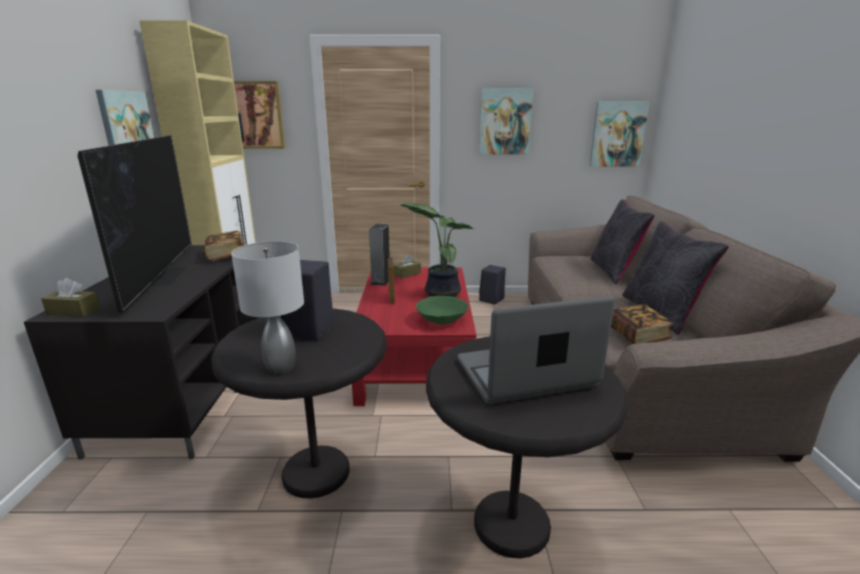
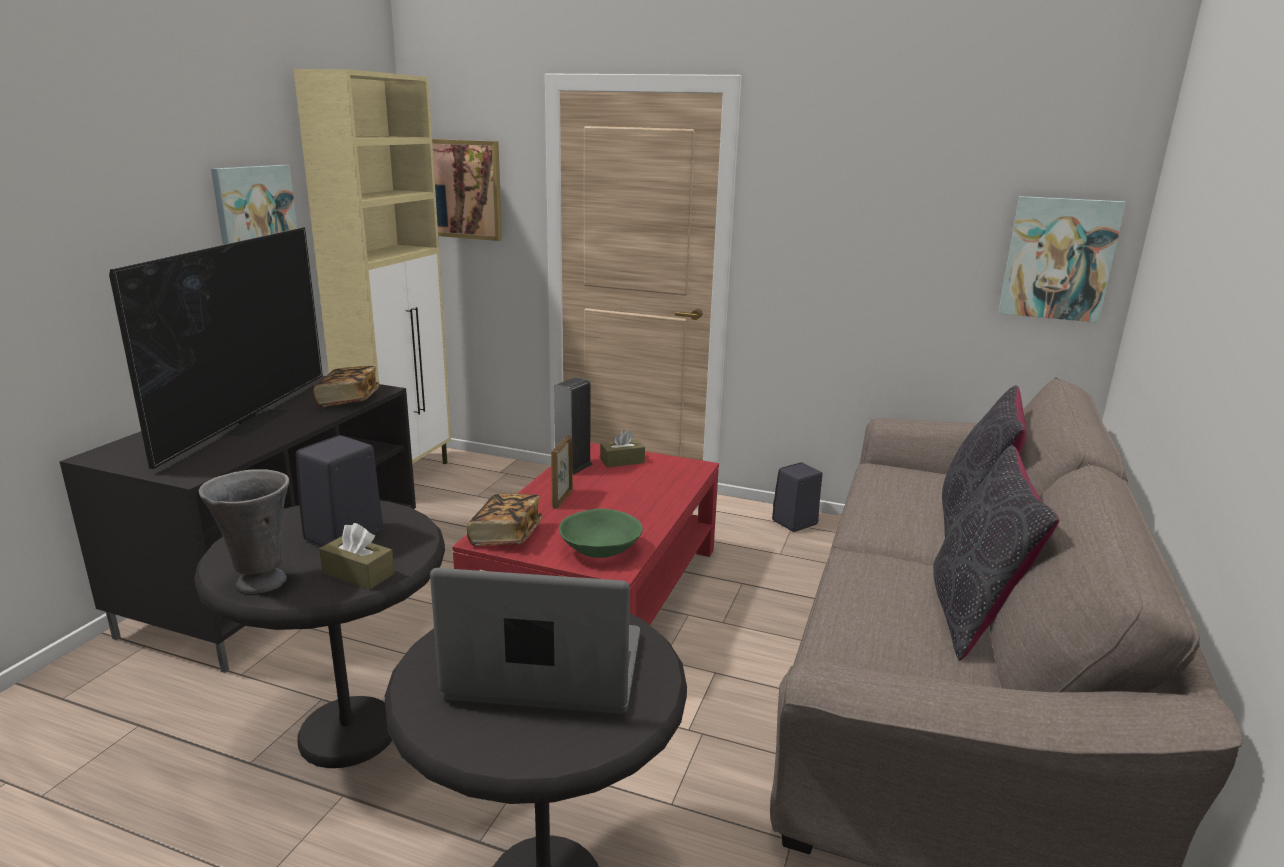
camera: 20 degrees right, 0 degrees up
brown tissue box [41,278,100,317] -> brown tissue box moved to [319,523,395,589]
grey table lamp [231,241,304,375] -> grey vase [199,469,289,593]
potted plant [401,203,474,297] -> none
picture [479,88,533,154] -> none
book [611,305,674,344] -> book moved to [466,494,543,546]

